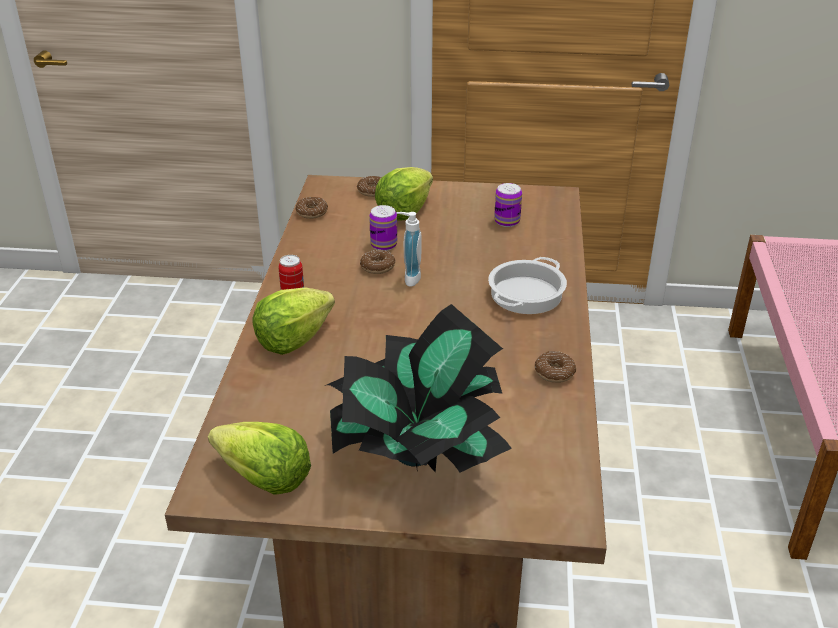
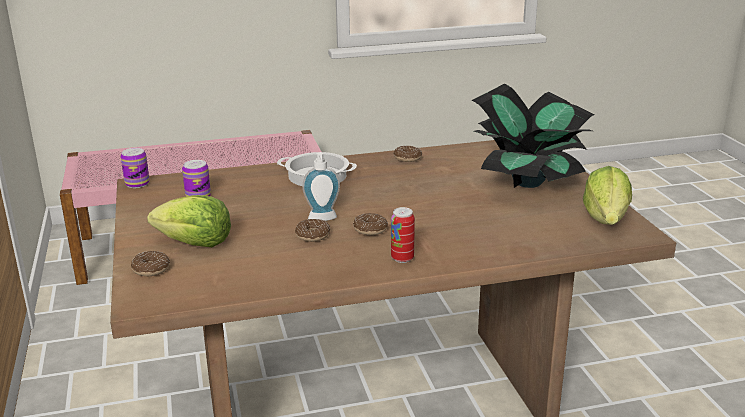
camera: 110 degrees left, 10 degrees down
lettuce [253,287,335,355] -> none
donut [295,197,328,219] -> donut moved to [353,213,388,235]
can [369,205,397,251] -> can moved to [121,148,149,188]

